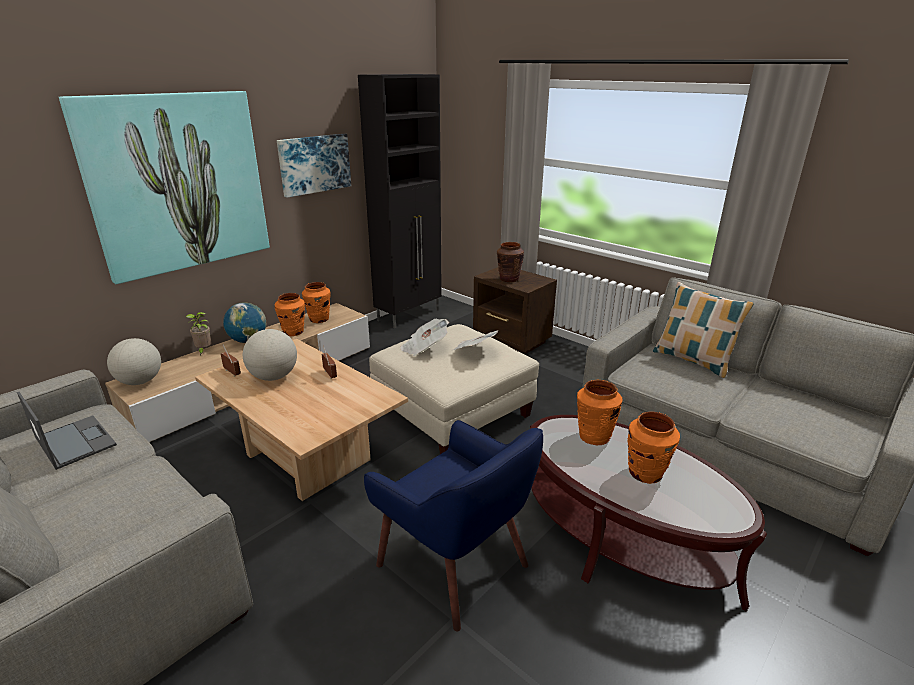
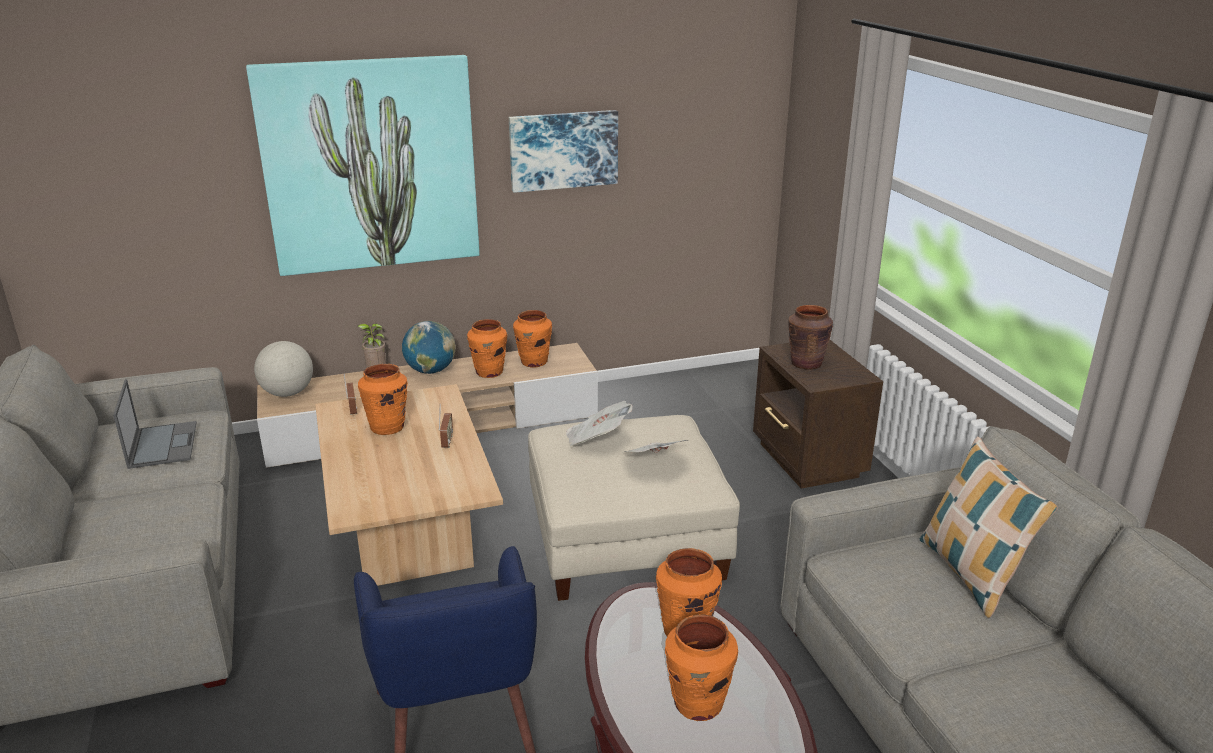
camera: 30 degrees right, 0 degrees up
globe [243,329,297,381] -> orange vase [358,364,408,435]
black cabinet [358,74,442,328] -> none

